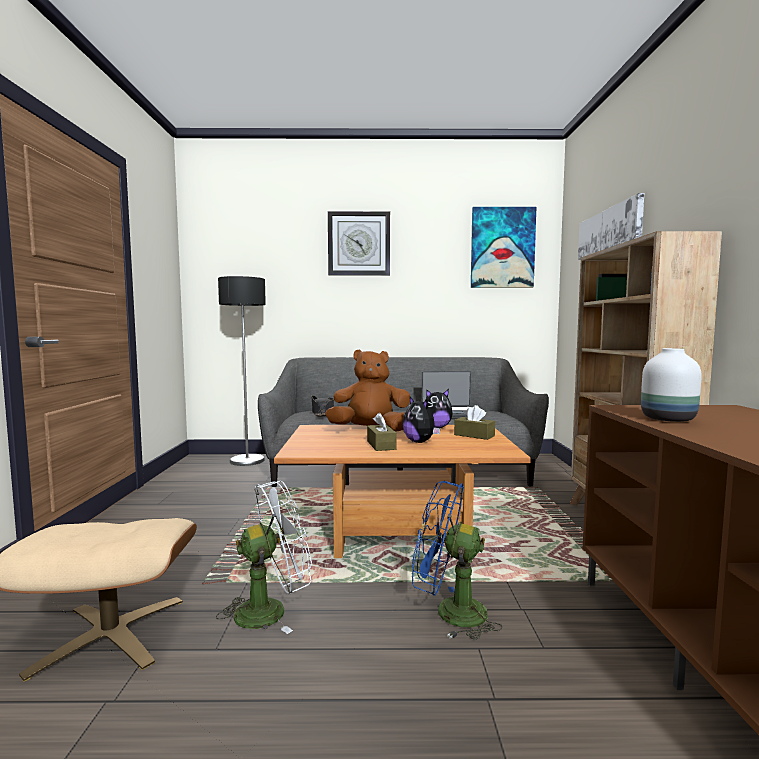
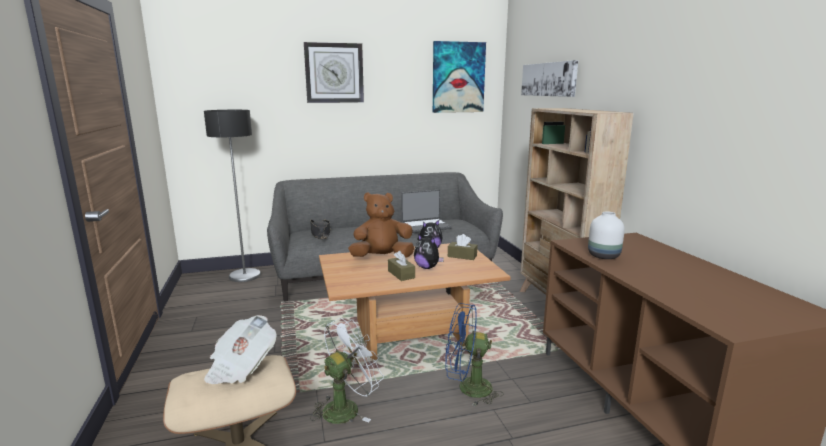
camera: 15 degrees left, 10 degrees up
none -> newspaper [204,315,276,384]

